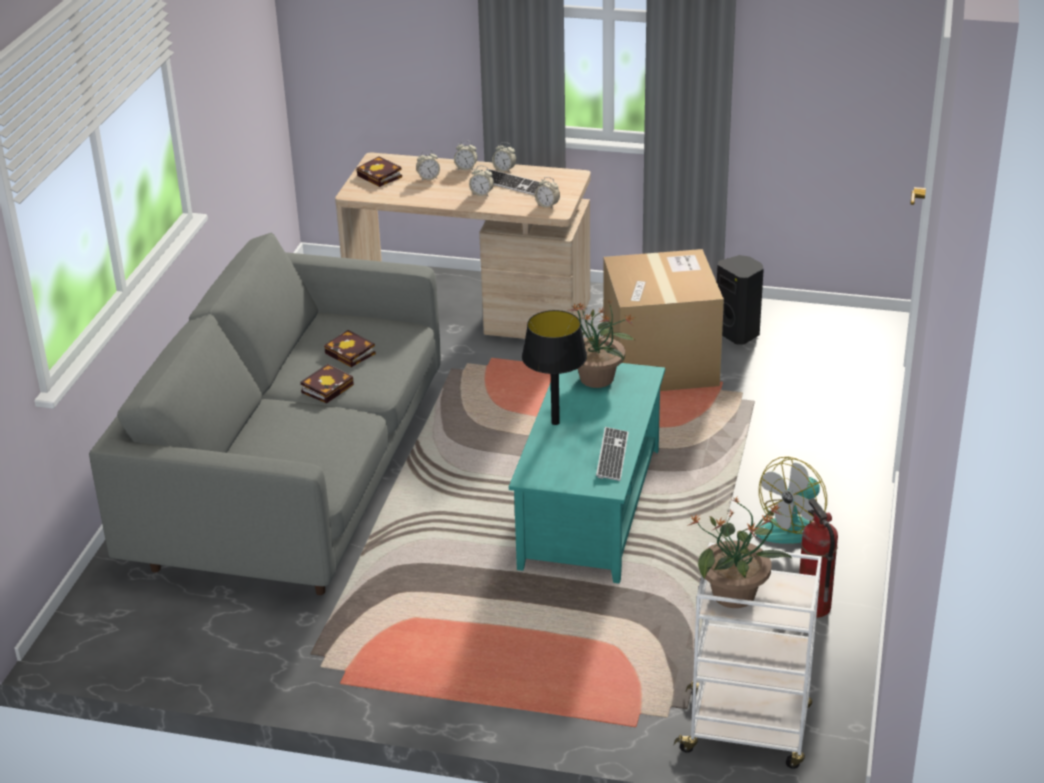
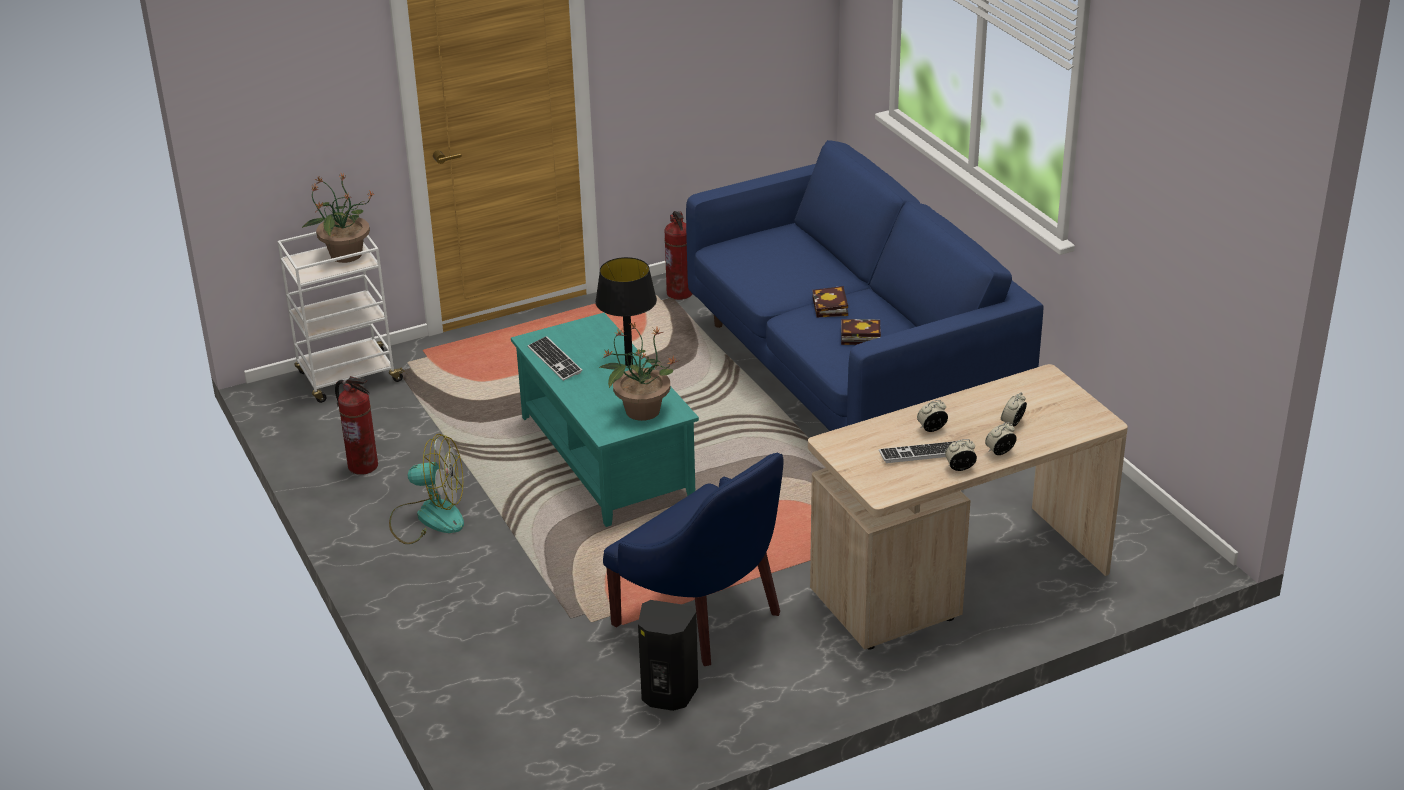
camera: 140 degrees right, 0 degrees up
grey sofa [89,233,441,595] -> blue sofa [686,140,1044,431]
book [357,156,402,187] -> none
alarm clock [535,177,560,209] -> none
cardboard box [603,249,724,391] -> blue armchair [603,452,784,666]
fan [756,457,827,544] -> fan turned 90 degrees clockwise [389,434,464,544]
none -> fire extinguisher [664,211,692,300]

